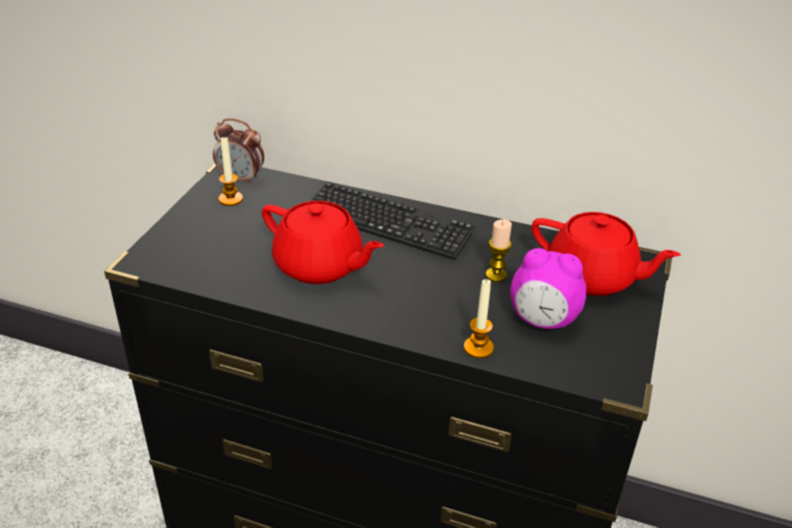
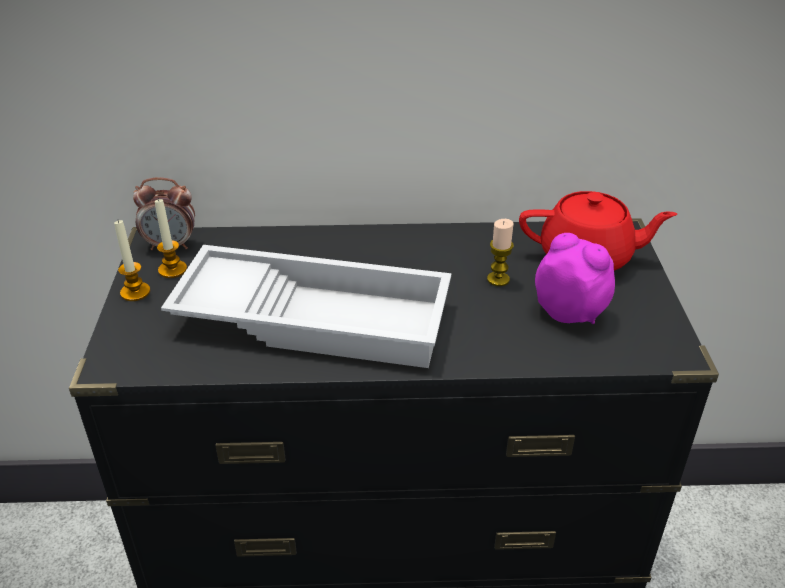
camera: 20 degrees left, 0 degrees up
red teapot [262,201,384,284] -> white tray [161,245,451,368]
keyboard [310,182,476,260] -> none
candle [464,279,494,358] -> candle moved to [114,220,150,301]
alarm clock [510,248,586,329] -> alarm clock turned 135 degrees counterclockwise [535,233,615,324]

